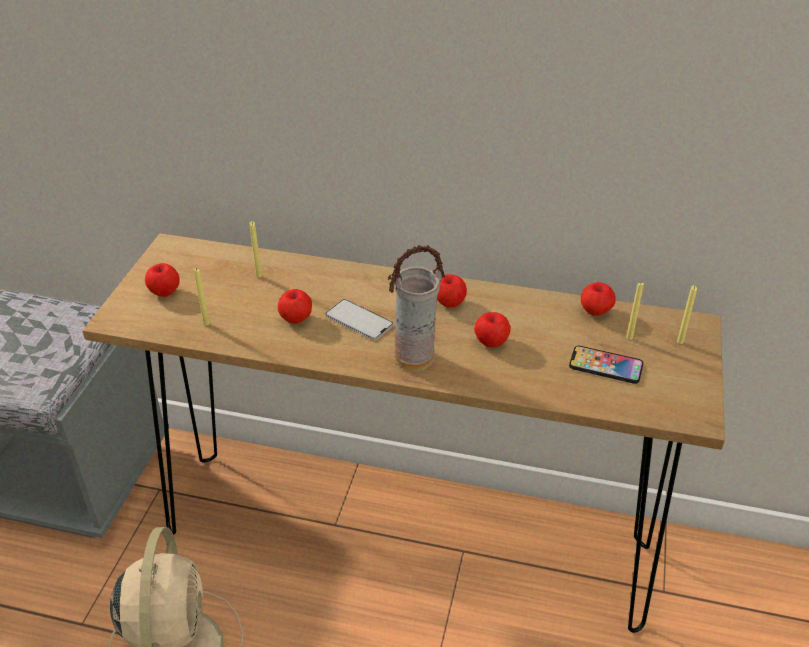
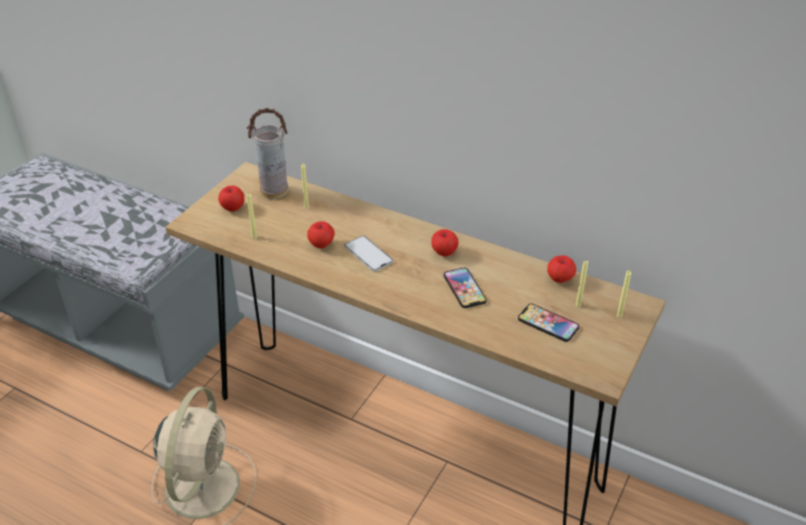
camera: 15 degrees right, 0 degrees up
vase [388,245,445,372] -> vase moved to [247,108,288,199]
apple [474,312,511,348] -> phone [444,268,487,308]

